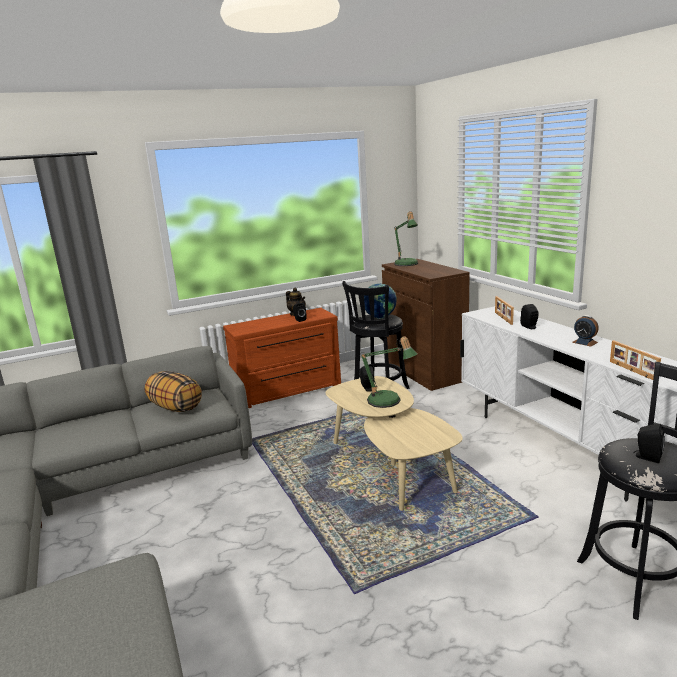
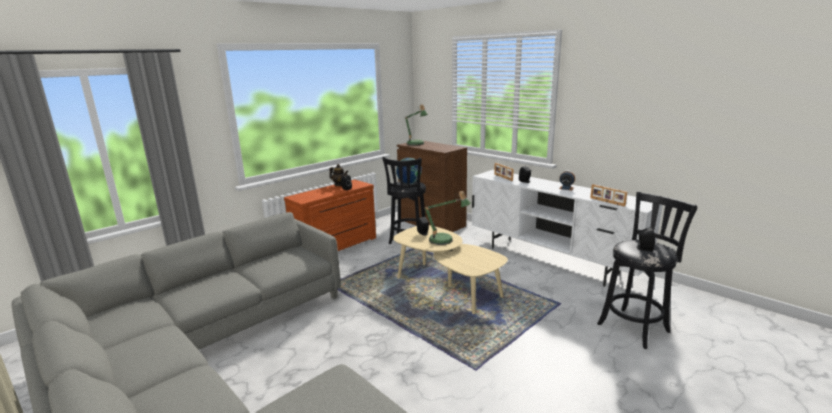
camera: 20 degrees left, 0 degrees up
pillow [145,371,202,412] -> none

